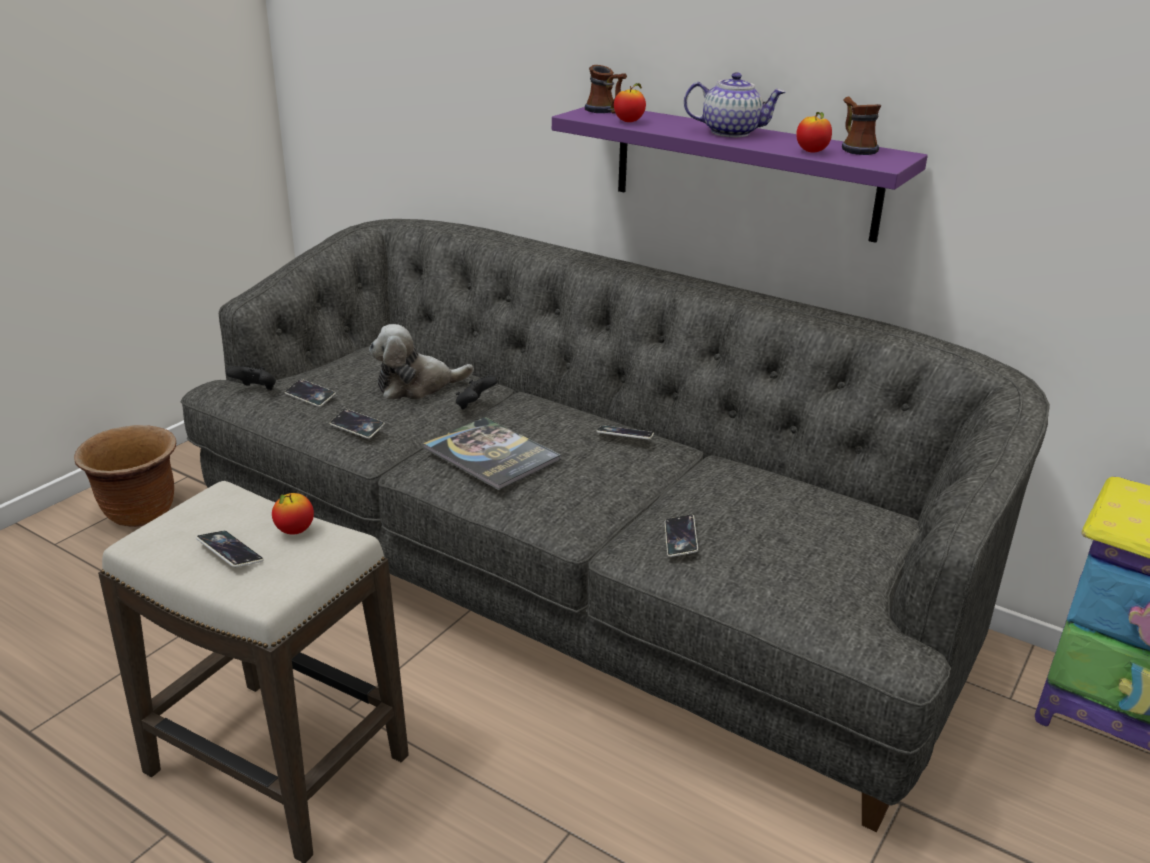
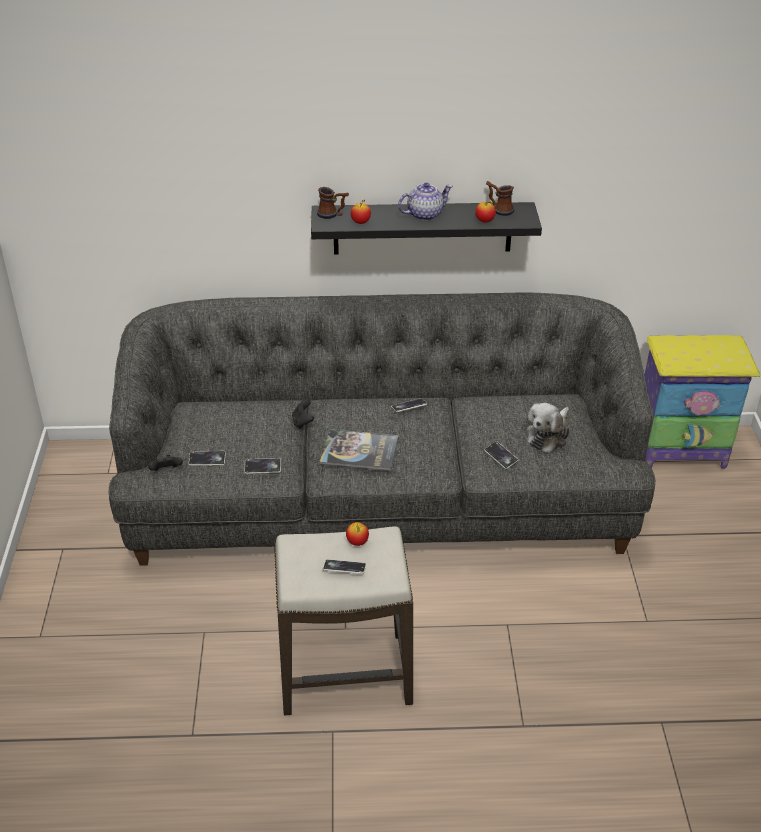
camera: 35 degrees left, 10 degrees up
brown planter [74,425,176,527] -> none
plush toy [369,324,474,400] -> plush toy moved to [527,403,570,454]
purple shelf [552,107,928,243] -> black shelf [311,202,542,255]

